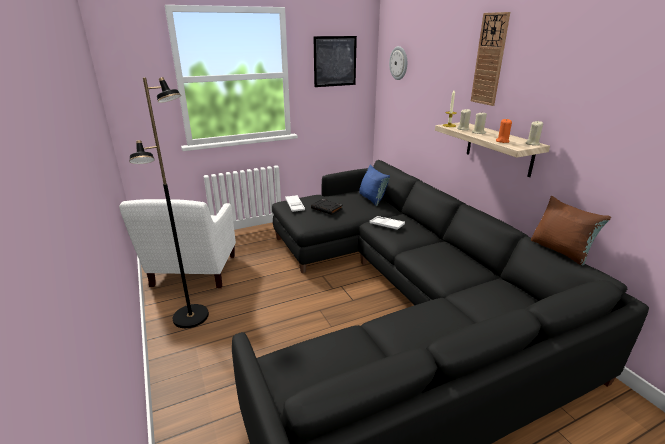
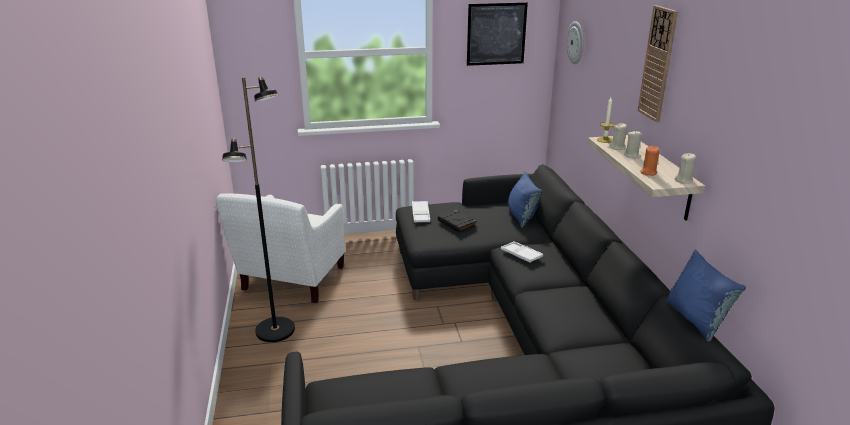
camera: 15 degrees right, 0 degrees up
brown pillow [531,196,611,265] -> blue pillow [667,249,746,342]

